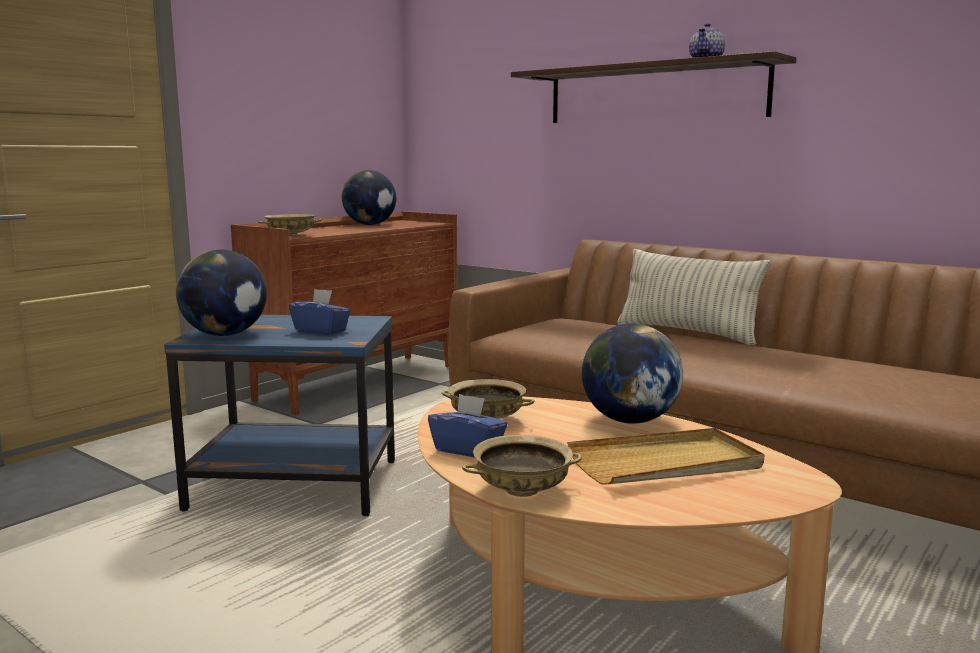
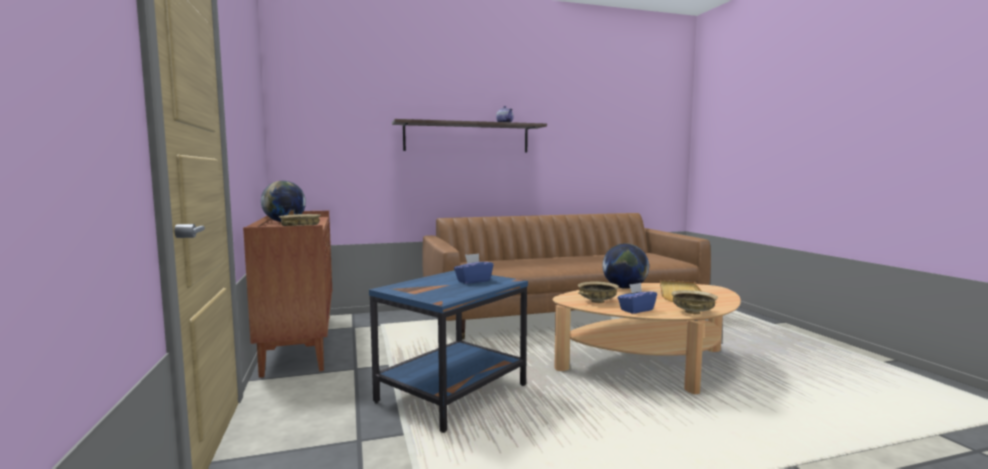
camera: 55 degrees left, 5 degrees down
globe [176,250,267,336] -> none
pillow [617,249,770,345] -> none

